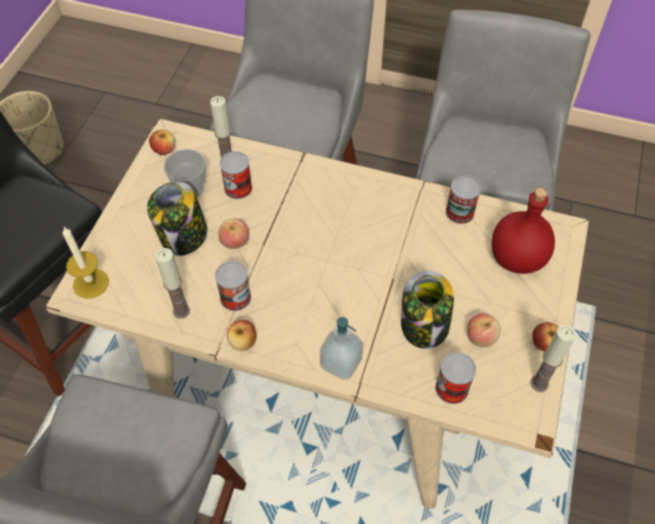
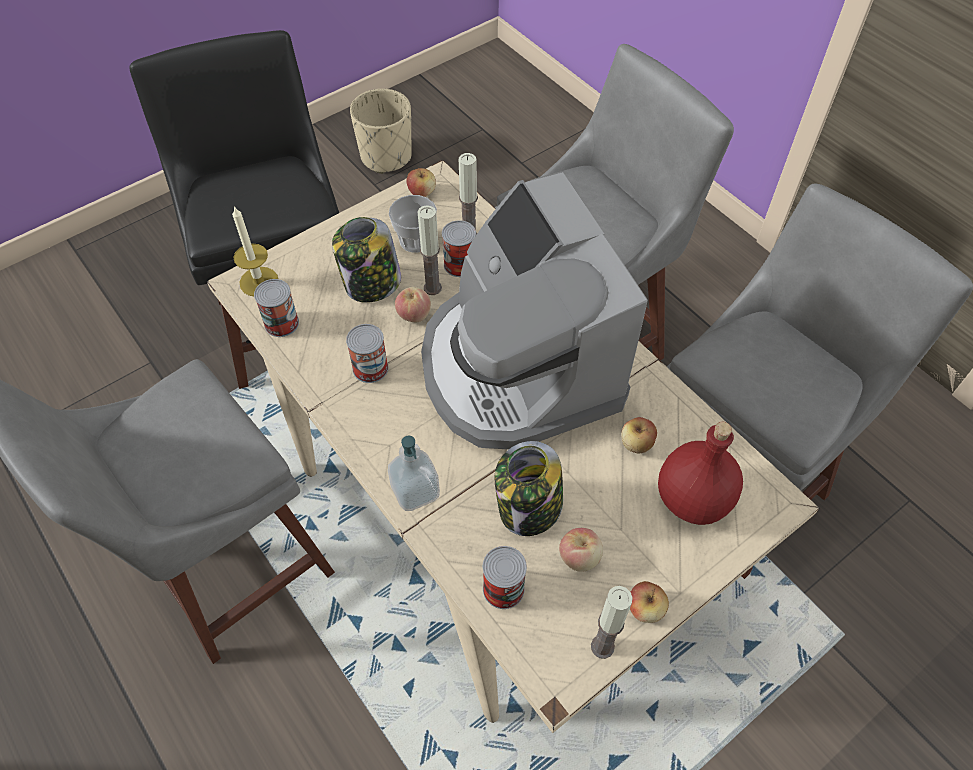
camera: 35 degrees right, 0 degrees up
candle [155,248,190,319] -> candle moved to [418,205,442,295]
apple [227,320,257,351] -> apple moved to [621,417,657,453]
can [446,176,481,224] -> can moved to [254,279,299,337]
none -> coffee machine [421,172,648,449]

